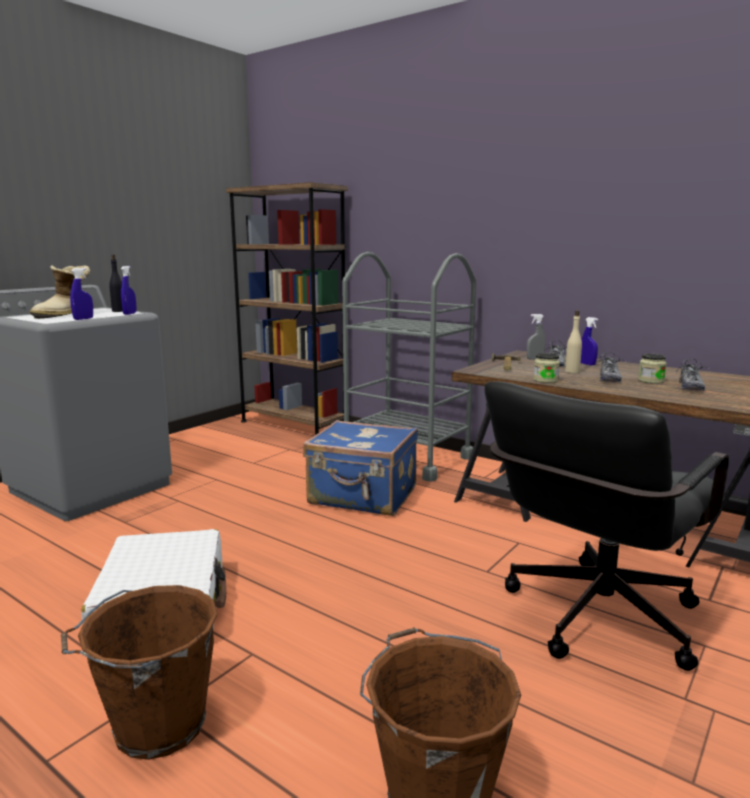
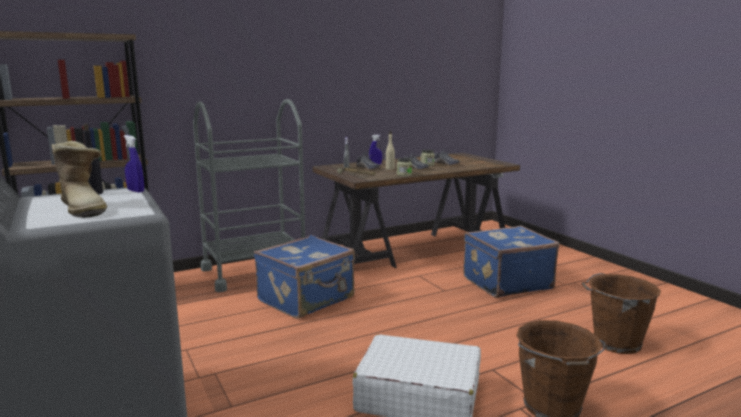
camera: 65 degrees left, 0 degrees up
blue spray bottle [70,268,93,320] -> none
black office chair [484,381,729,671] -> blue suitcase [463,226,560,298]

